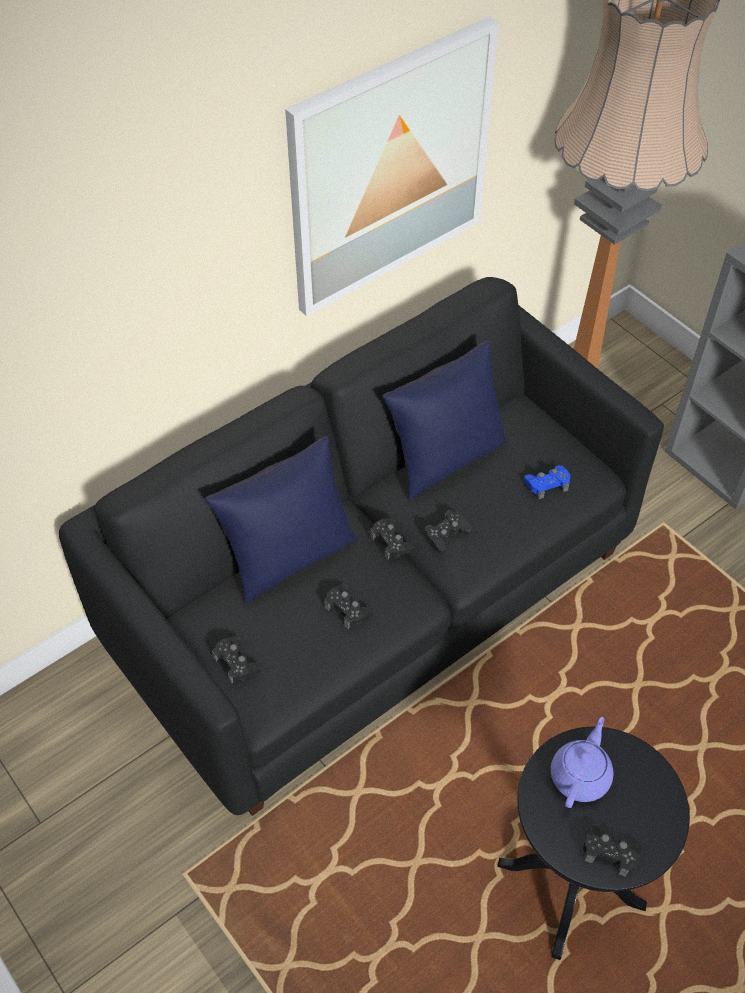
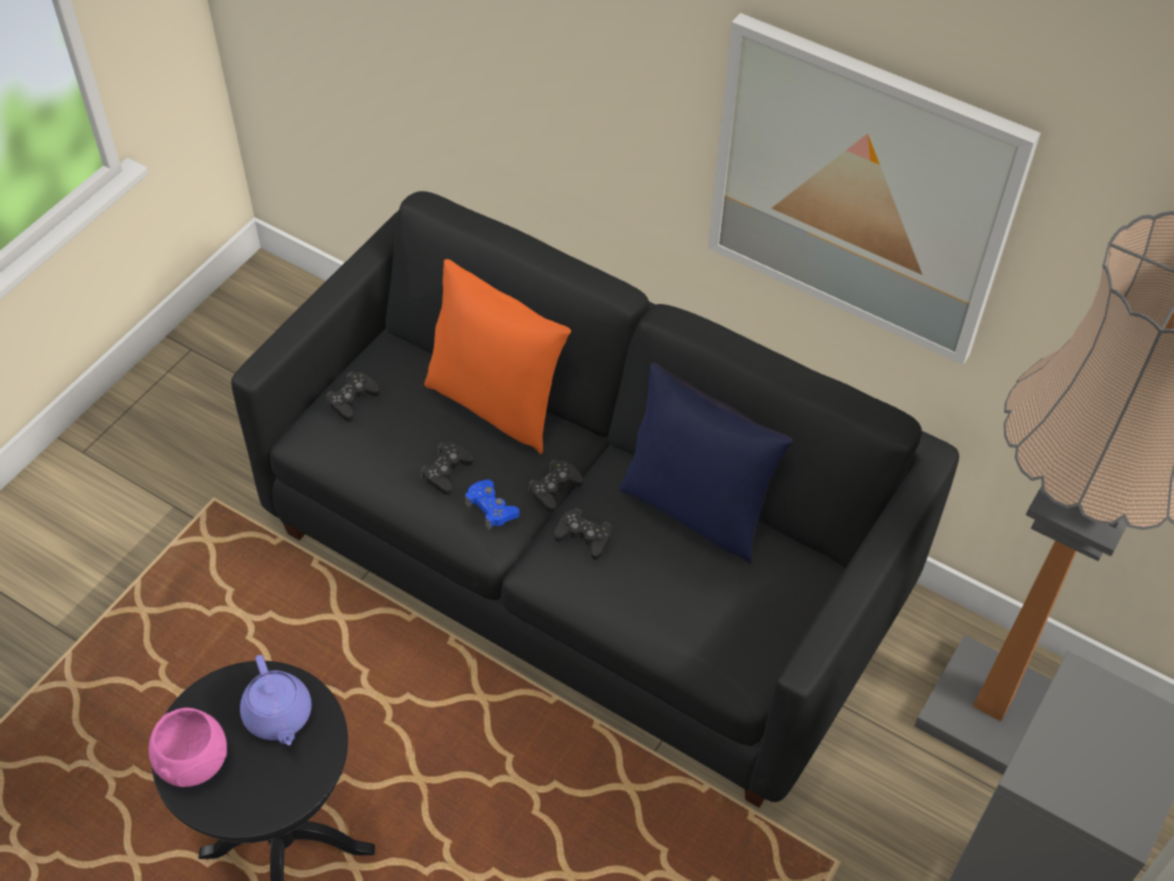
camera: 70 degrees right, 0 degrees up
blue pillow [205,436,357,604] -> orange pillow [424,259,571,454]
blue game controller [524,465,570,499] -> blue game controller moved to [465,480,519,530]
purple teapot [551,717,613,808] -> purple teapot turned 60 degrees clockwise [240,655,312,745]
black game controller [583,824,642,876] -> pink bowl [149,708,227,787]

